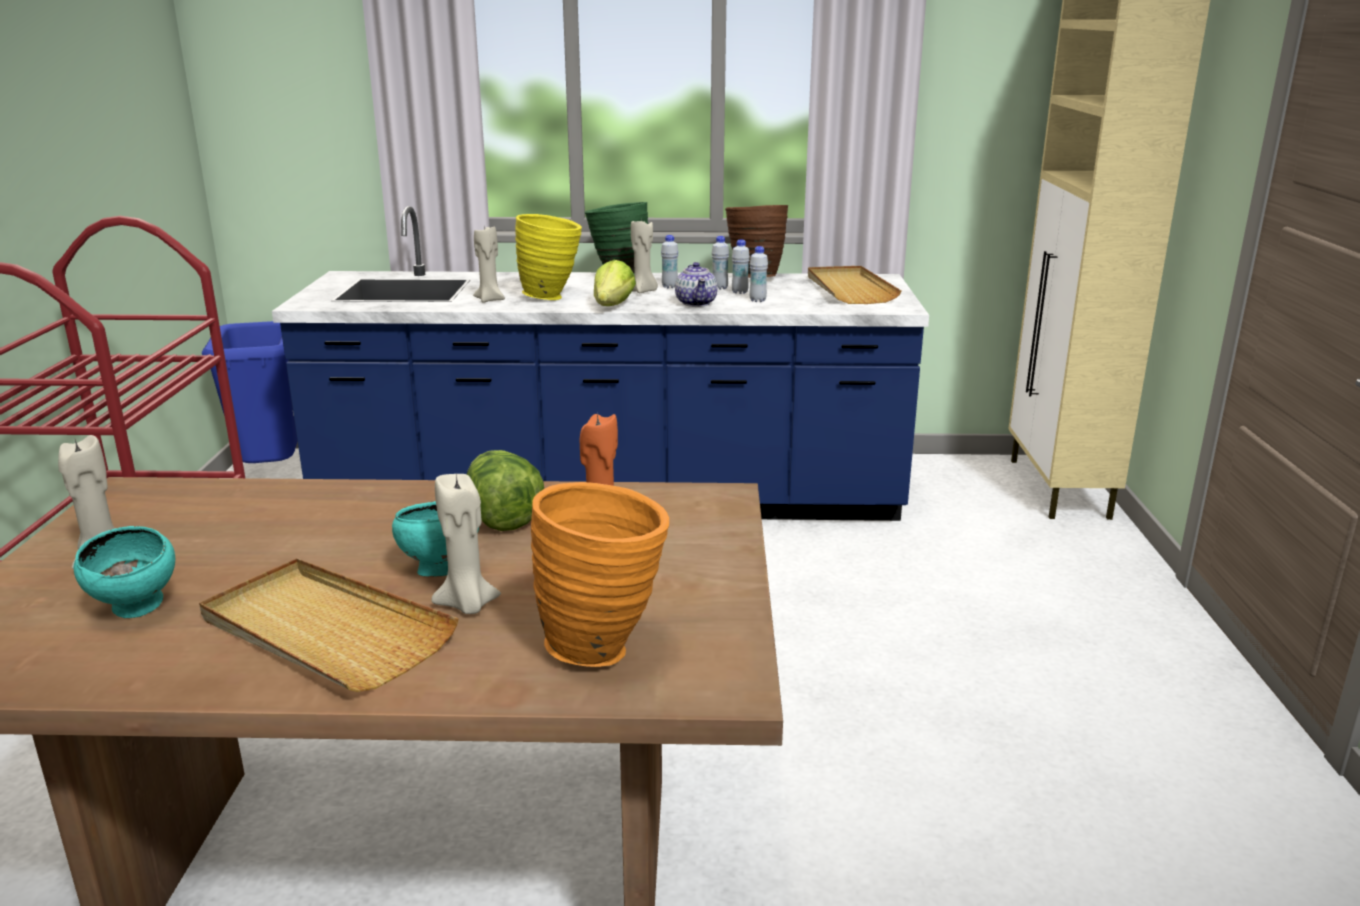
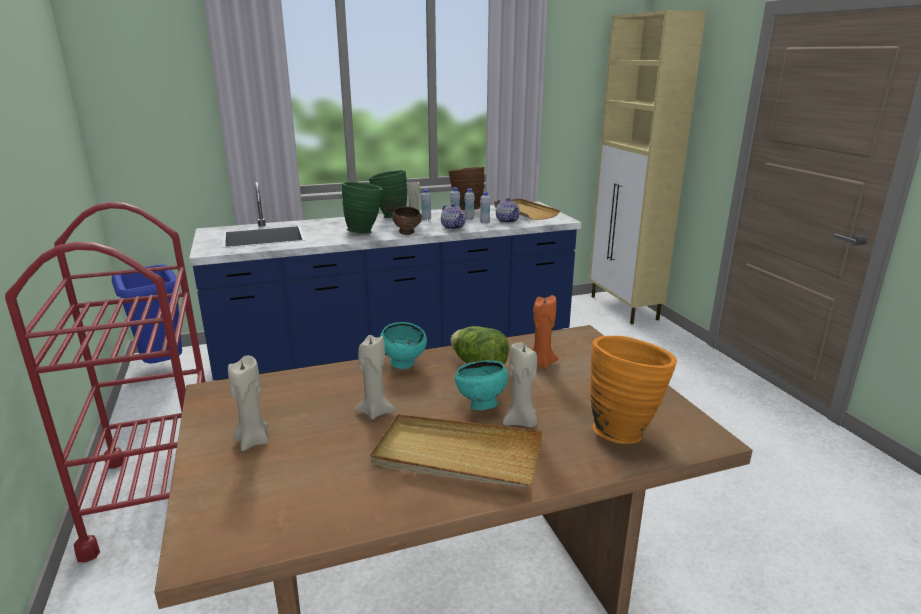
camera: 20 degrees left, 0 degrees up
turquoise bowl [73,526,175,618] -> turquoise bowl moved to [380,322,427,369]
beige candle [473,225,505,303] -> beige candle moved to [355,335,396,420]
yellow vase [515,214,582,300] -> green vase [342,182,383,234]
lettuce [594,260,636,306] -> brown bowl [392,207,422,235]
none -> teapot [496,198,520,223]

